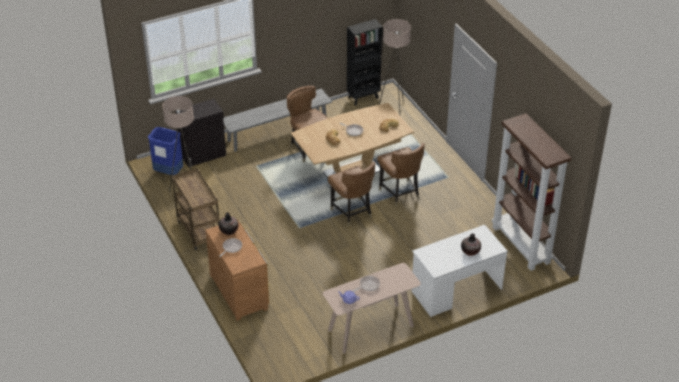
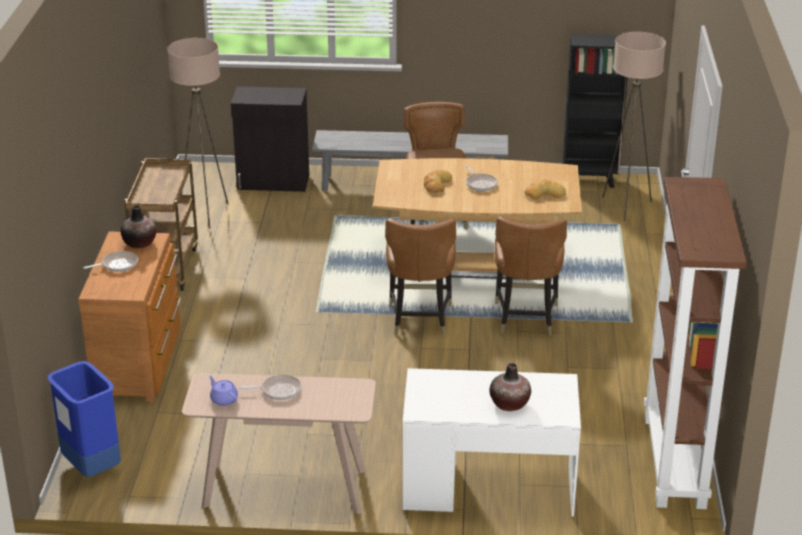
camera: 30 degrees right, 10 degrees down
blue trash can [148,127,183,175] -> blue trash can moved to [48,361,121,477]

